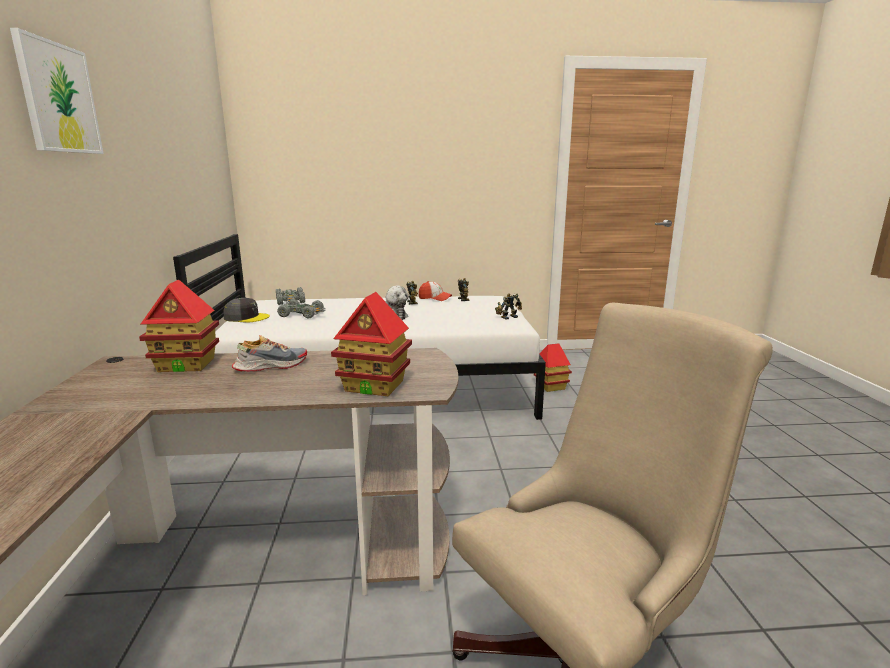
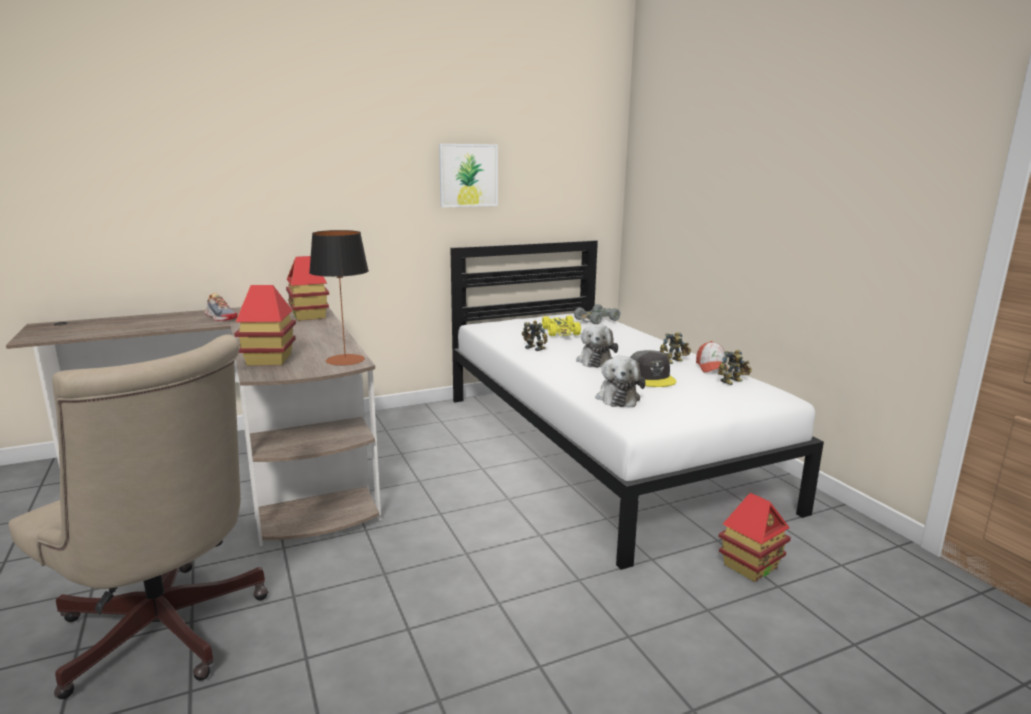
camera: 70 degrees right, 0 degrees up
picture [10,28,103,154] -> picture moved to [439,144,498,207]
grey cap [224,298,270,323] -> grey cap moved to [631,350,676,387]
shoe [232,335,307,372] -> shoe moved to [205,293,238,321]
grey toy car [277,299,326,318] -> yellow toy car [542,315,581,336]
toy robot [495,293,522,320] -> toy robot moved to [522,320,548,351]
none -> table lamp [309,230,369,366]
none -> plush toy [596,356,645,407]

